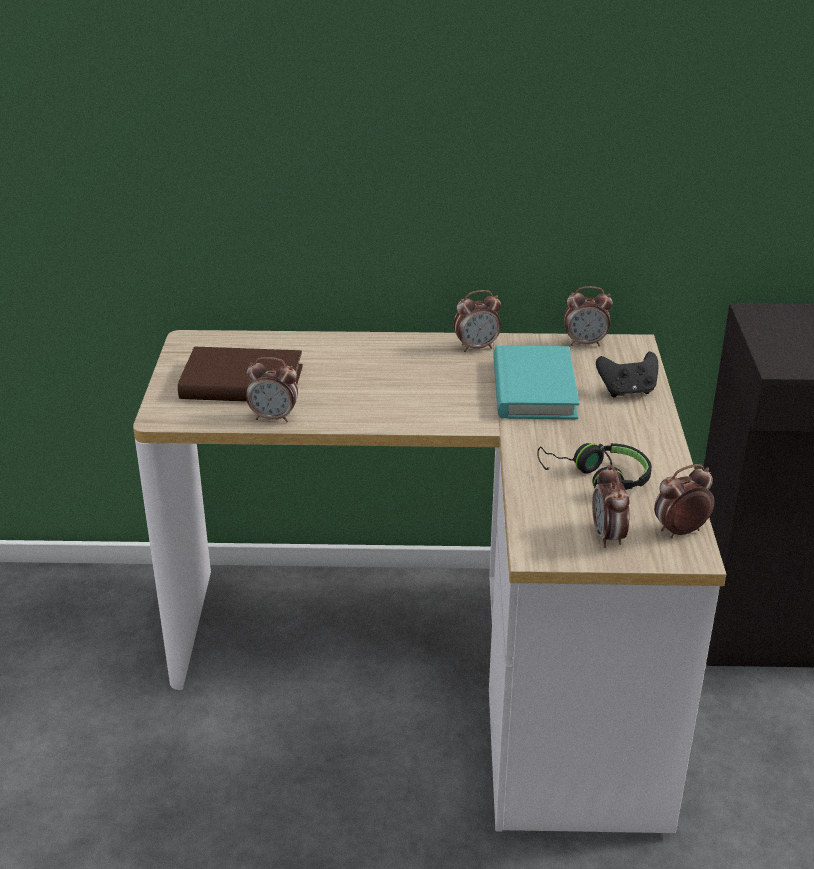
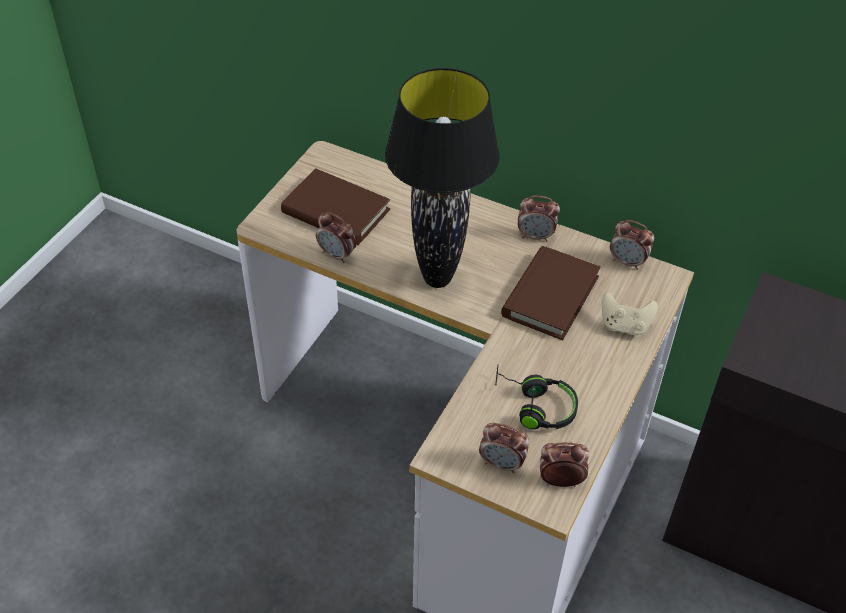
camera: 25 degrees right, 15 degrees up
turquoise book [493,346,579,419] -> brown book [501,246,601,340]
alarm clock [592,465,630,548] -> alarm clock turned 90 degrees counterclockwise [479,423,529,473]
black game controller [596,351,658,398] -> beige game controller [602,291,658,336]
none -> black table lamp [385,68,500,288]

